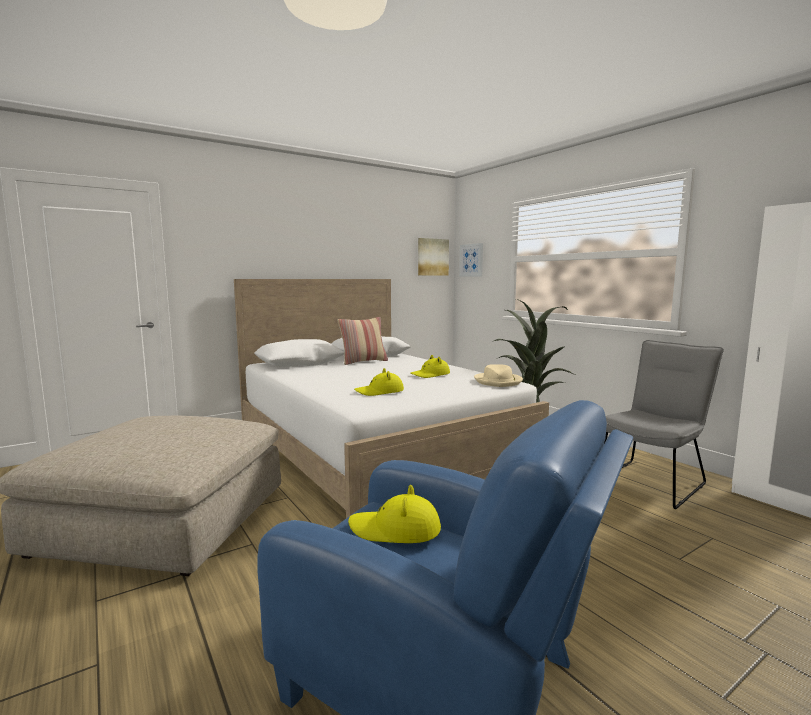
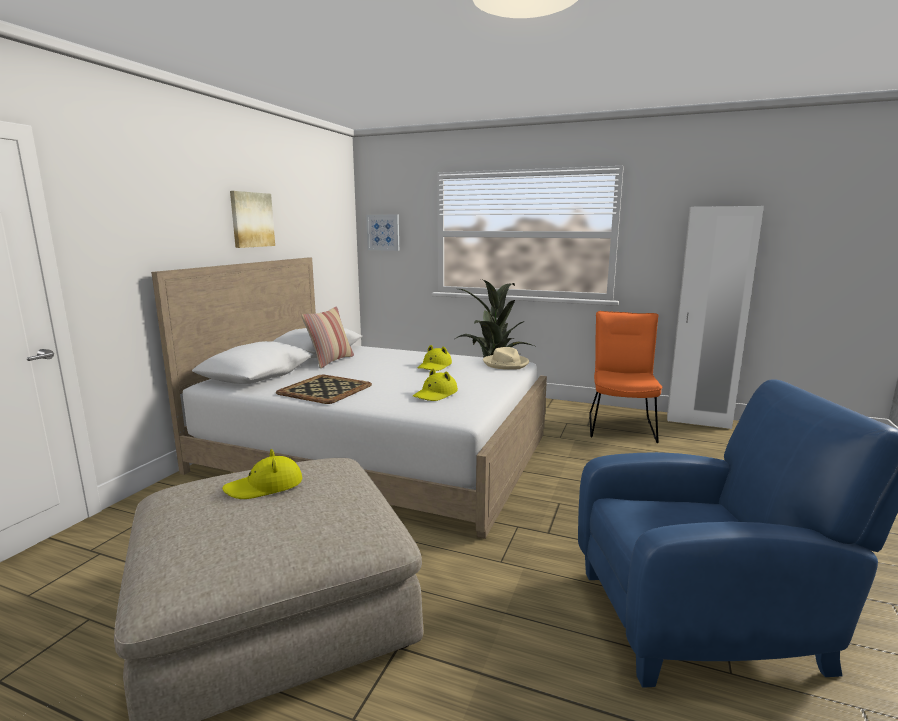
camera: 35 degrees left, 5 degrees up
yellow hat [348,485,441,543] -> yellow hat moved to [222,449,302,499]
picture [418,238,449,276] -> picture moved to [230,191,275,248]
grey chair [604,340,724,509] -> orange chair [589,311,663,443]
none -> tray [276,375,372,404]

